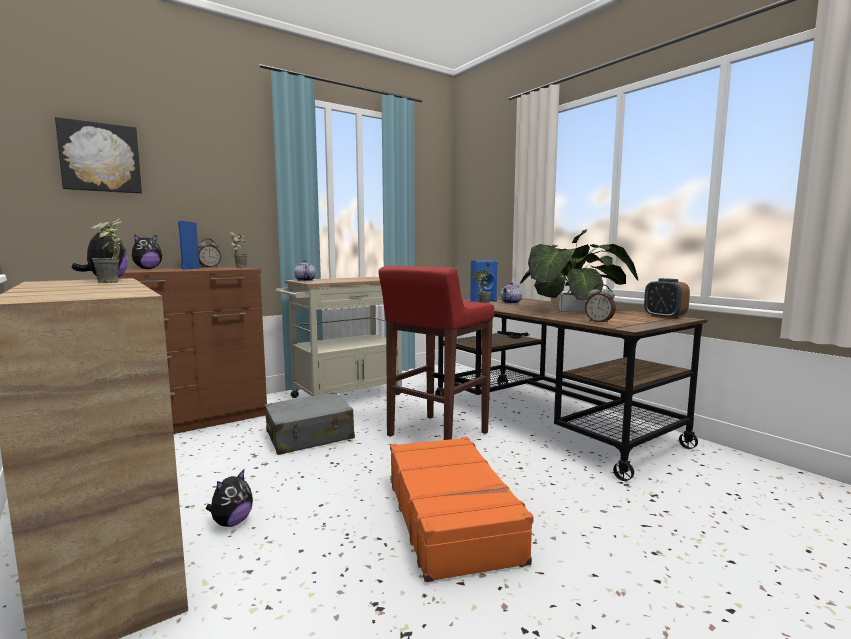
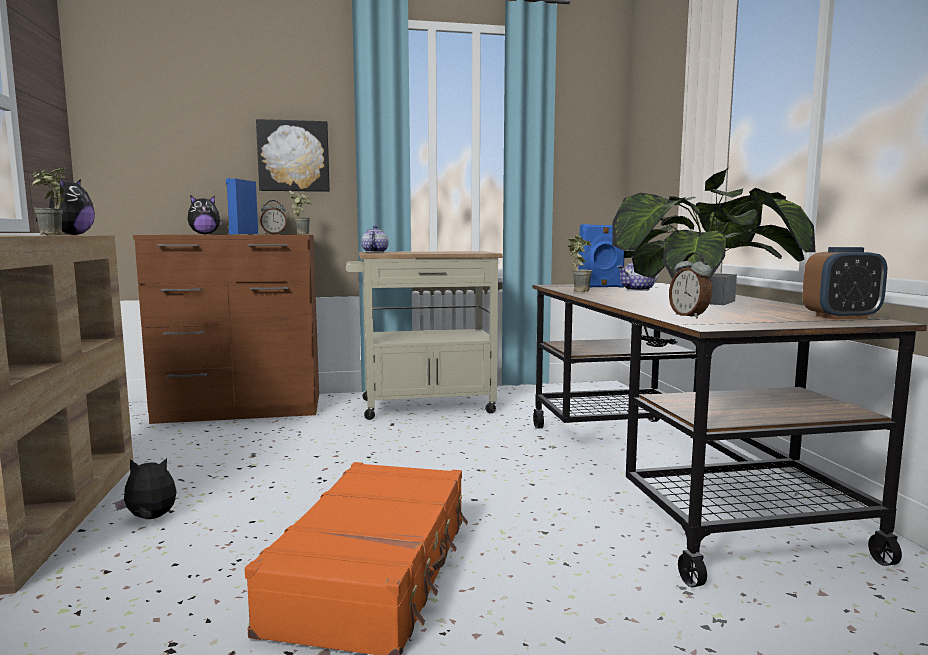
camera: 25 degrees right, 0 degrees up
picture [55,117,142,194] -> picture moved to [256,119,330,192]
plush toy [206,469,253,527] -> plush toy turned 150 degrees counterclockwise [115,458,177,519]
grey suitcase [265,392,355,455] -> none
red stool [378,265,494,440] -> none
alarm clock [644,278,690,319] -> alarm clock turned 90 degrees counterclockwise [803,247,887,320]

